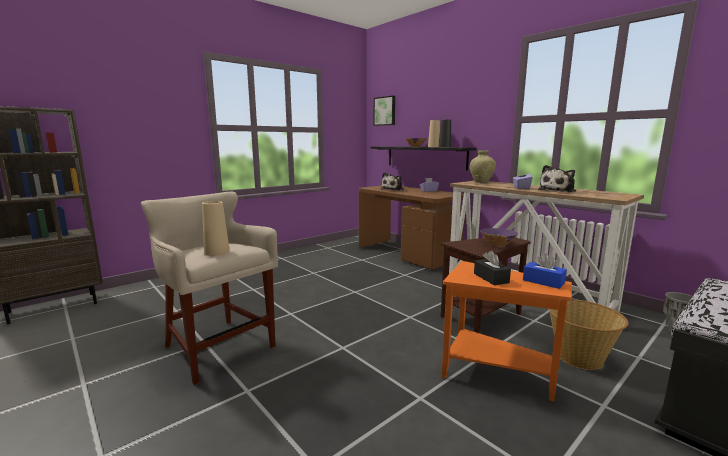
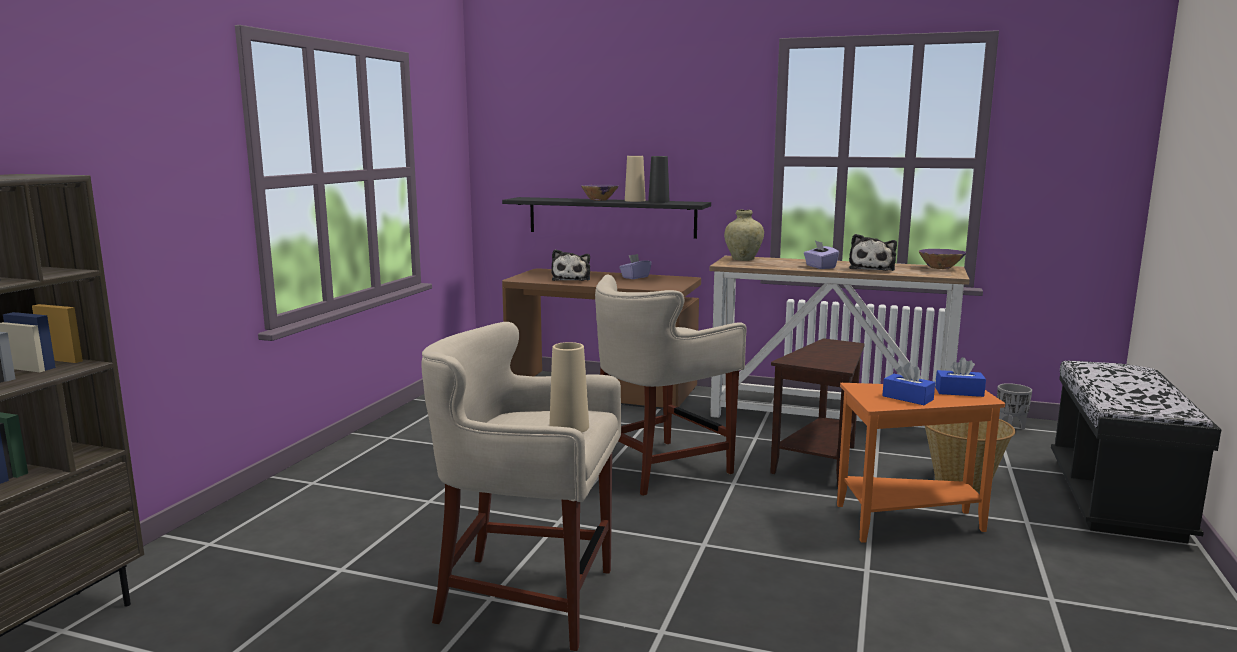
camera: 30 degrees left, 0 degrees up
picture [374,96,395,126] -> none
black tissue box [474,250,511,285] -> blue tissue box [882,363,935,405]
purple bowl [480,228,518,247] -> purple bowl moved to [918,249,966,269]
none -> beige stool [595,274,747,496]

